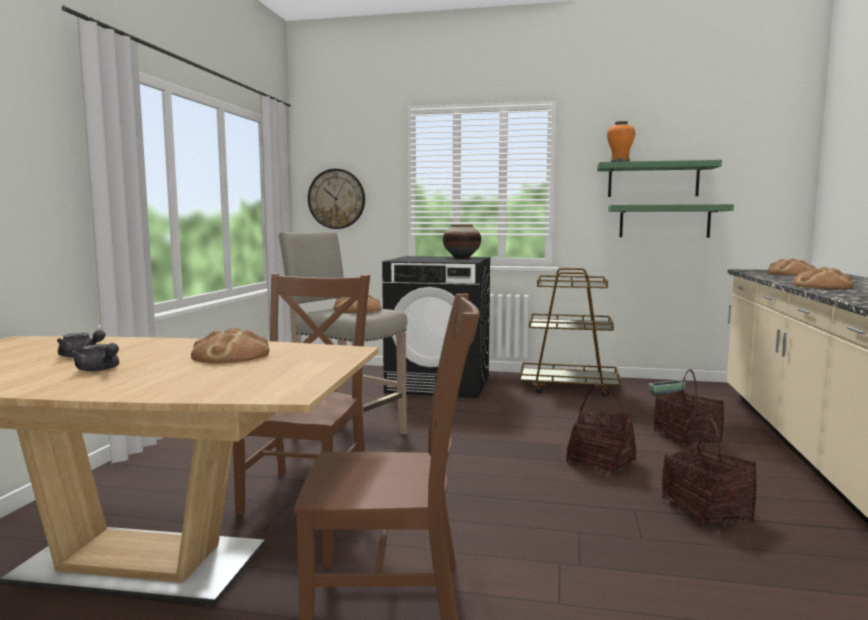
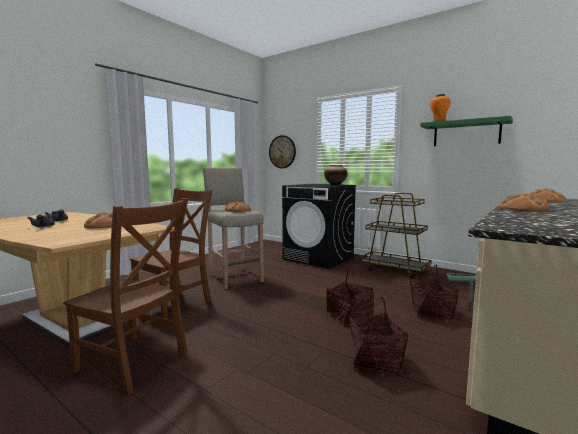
camera: 25 degrees right, 0 degrees up
green shelf [608,204,734,238] -> none

